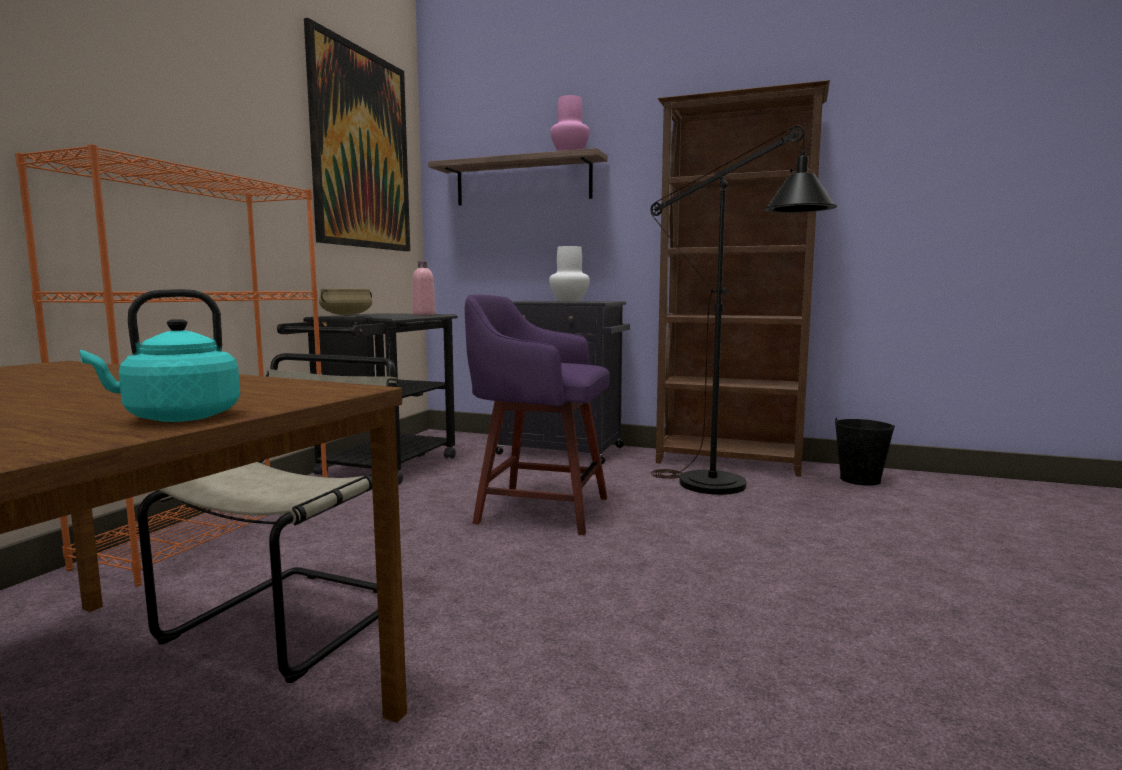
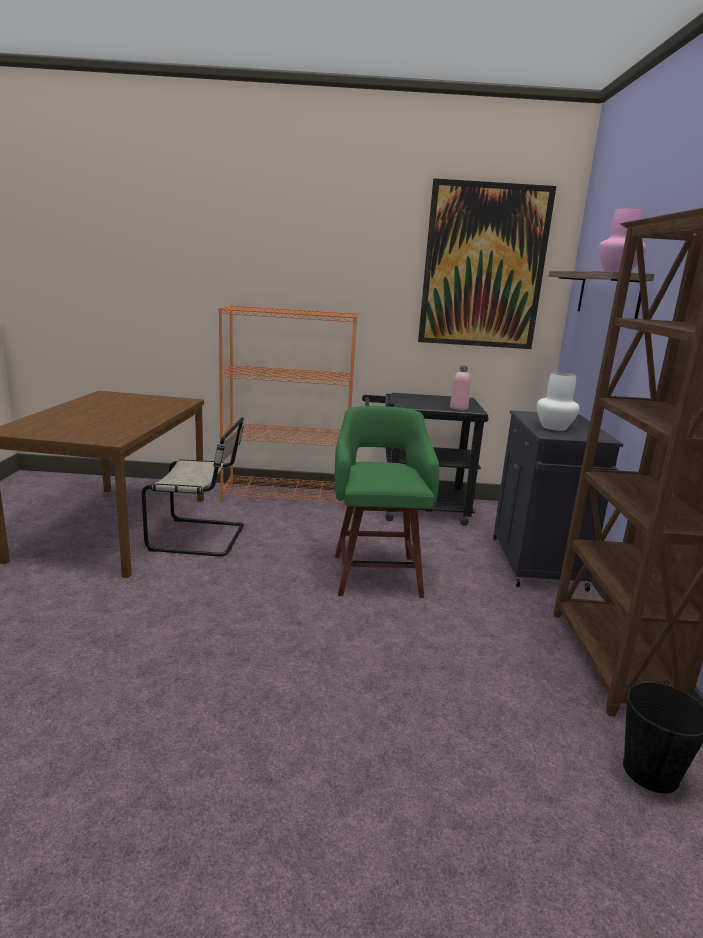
camera: 70 degrees right, 10 degrees up
turquoise kettle [80,289,240,422] -> none
beige cooking pot [319,289,372,315] -> none
purple stool [465,295,610,535] -> green stool [335,406,439,598]
black floor lamp [650,125,837,495] -> none

